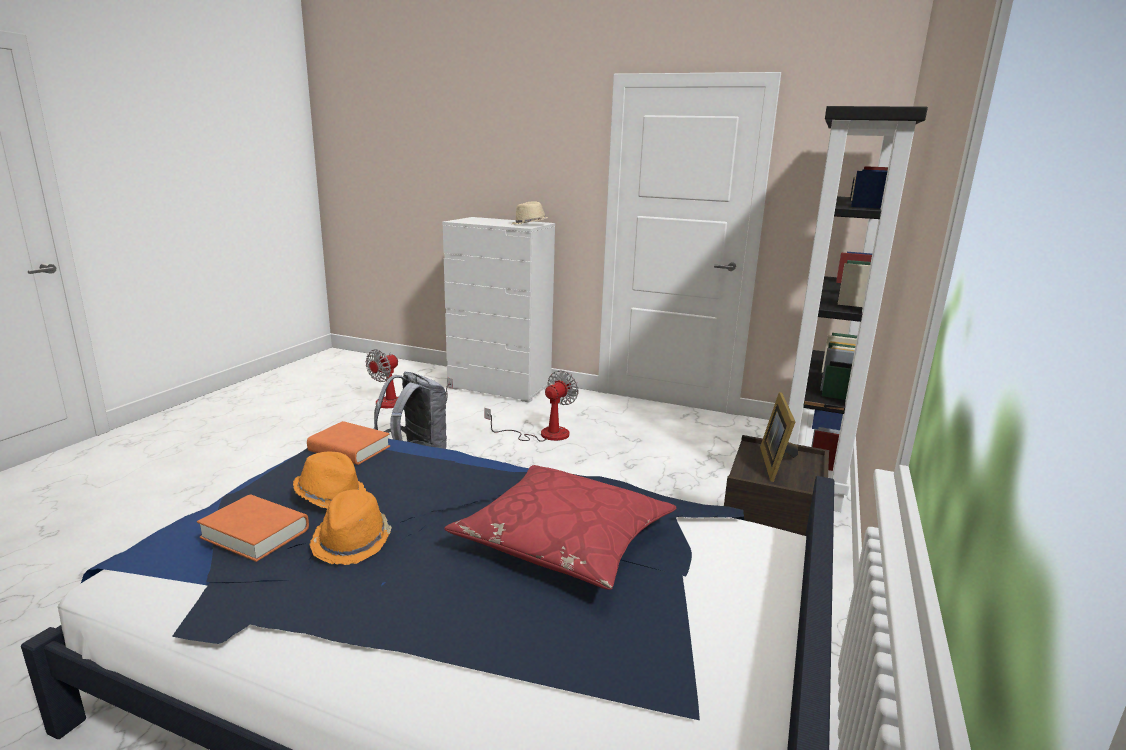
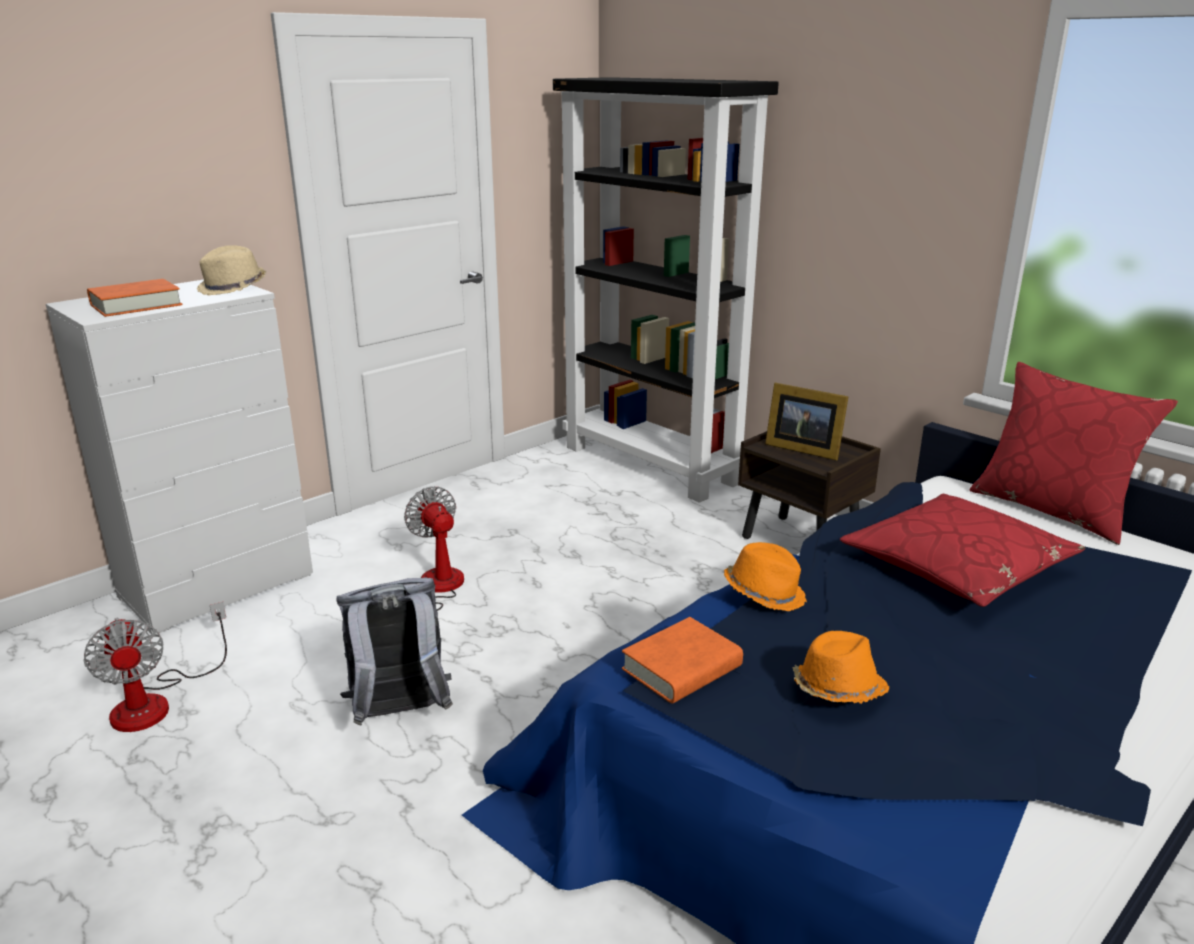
camera: 65 degrees left, 5 degrees up
orange book [197,495,309,562] -> orange book moved to [87,279,182,317]
orange hat [310,489,392,565] -> orange hat moved to [724,542,807,611]
none -> red pillow [970,362,1178,545]

